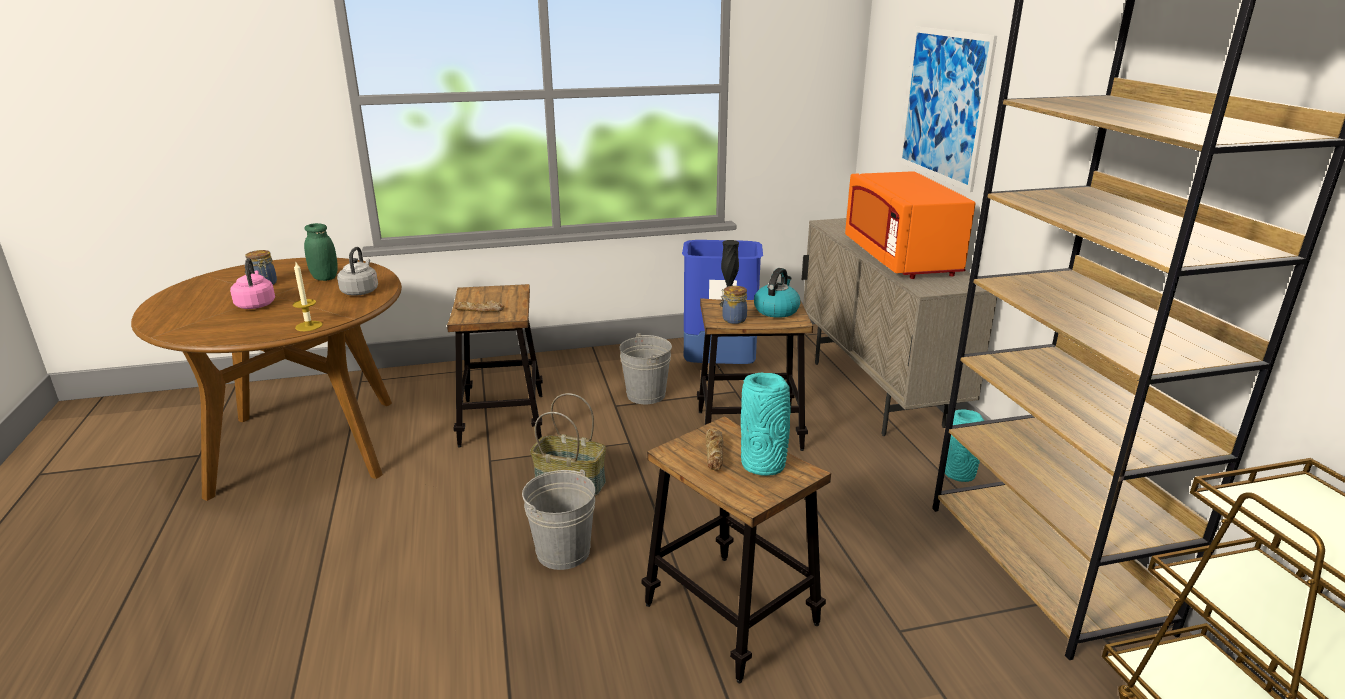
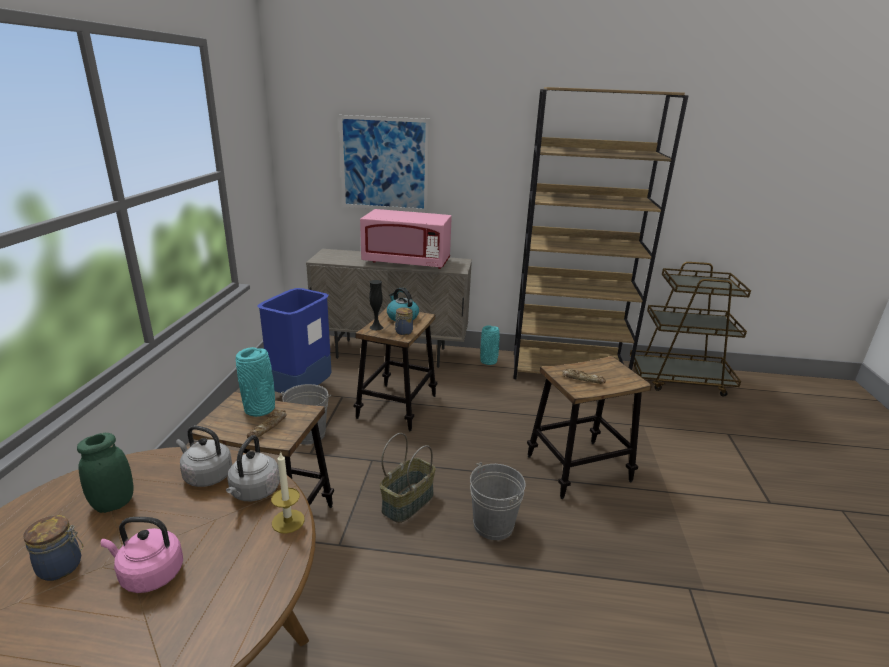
camera: 70 degrees left, 0 degrees up
turquoise vase [741,373,791,476] -> turquoise vase moved to [236,347,275,417]
orange microwave [845,171,976,279] -> pink microwave [360,209,452,269]
none -> grey kettle [226,435,280,501]

